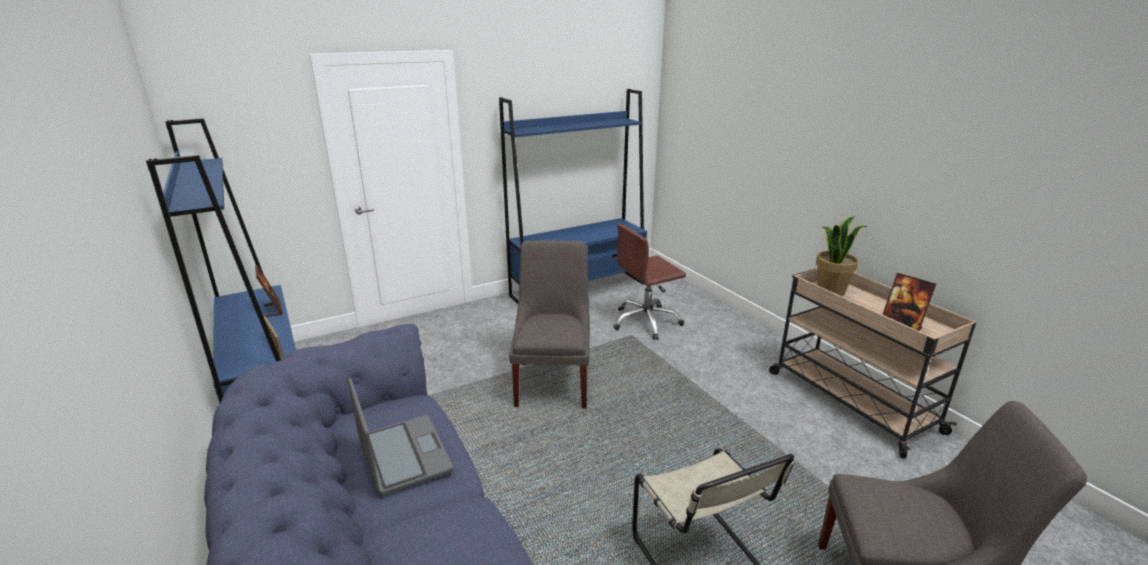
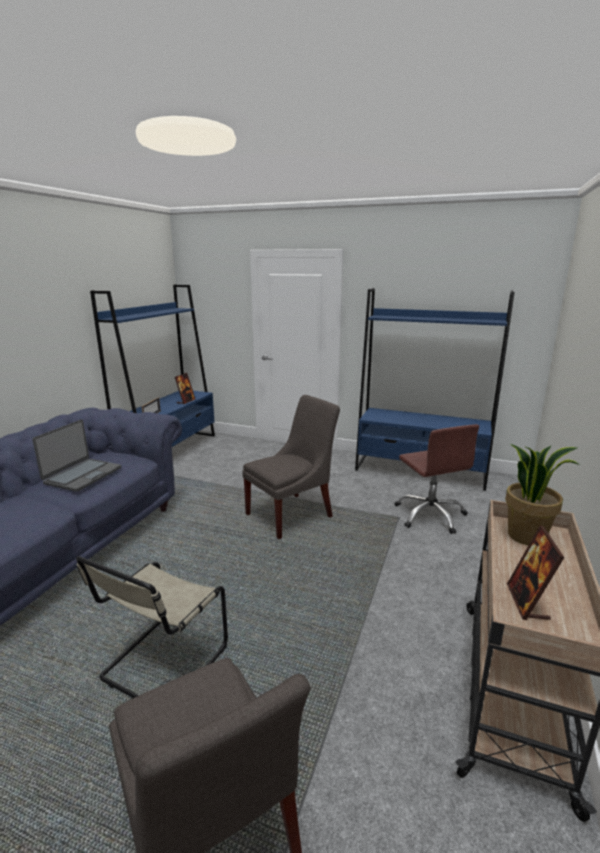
camera: 50 degrees right, 5 degrees down
brown office chair [613,223,686,340] -> brown office chair turned 135 degrees counterclockwise [394,424,479,534]

